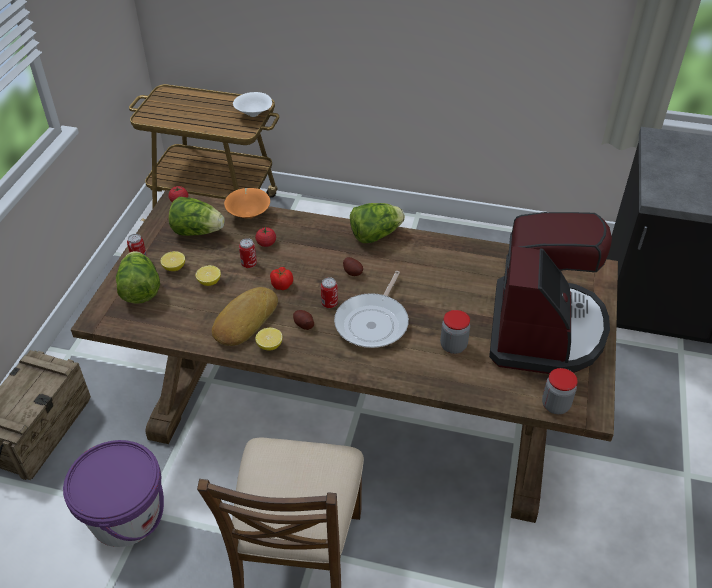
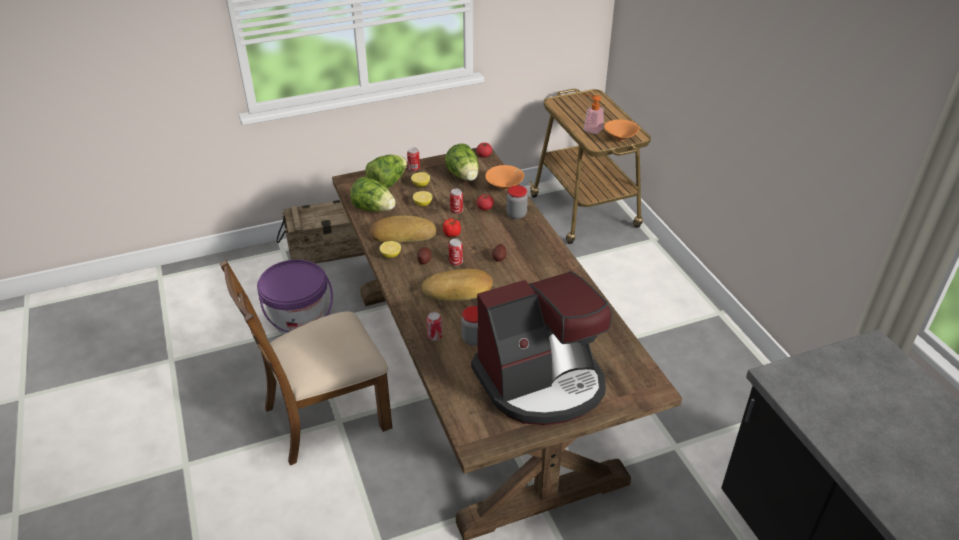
camera: 55 degrees right, 5 degrees down
white bowl [233,92,272,117] -> orange bowl [604,119,639,141]
frying pan [334,271,409,348] -> bread [421,269,493,301]
lettuce [350,203,405,243] -> lettuce moved to [350,176,396,212]
jar [542,368,578,414] -> jar moved to [507,185,528,219]
none -> can [426,312,442,341]
none -> soap dispenser [583,94,604,134]

